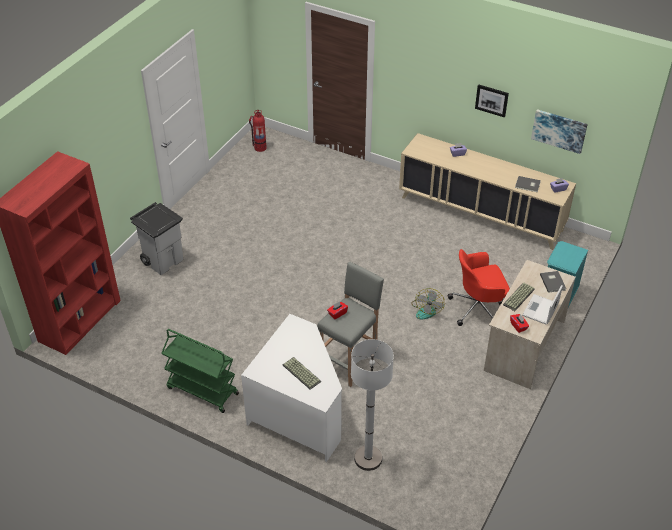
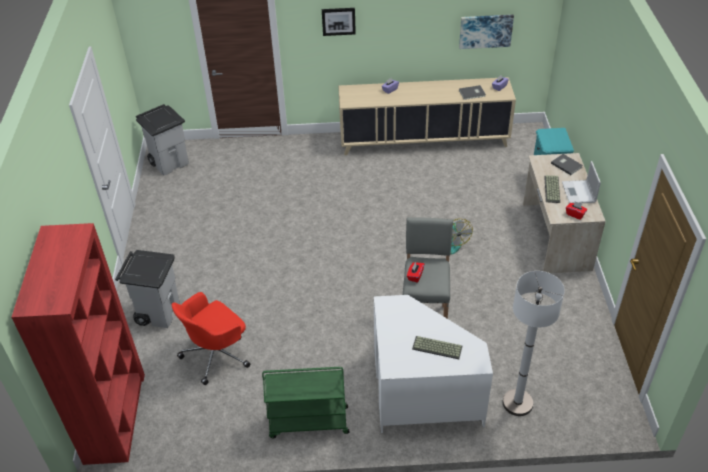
camera: 30 degrees left, 0 degrees up
fire extinguisher [249,110,267,152] -> grey trash can [136,104,189,175]
red office chair [447,249,510,326] -> red office chair moved to [172,292,250,385]
picture [475,84,509,118] -> picture moved to [322,8,356,36]

